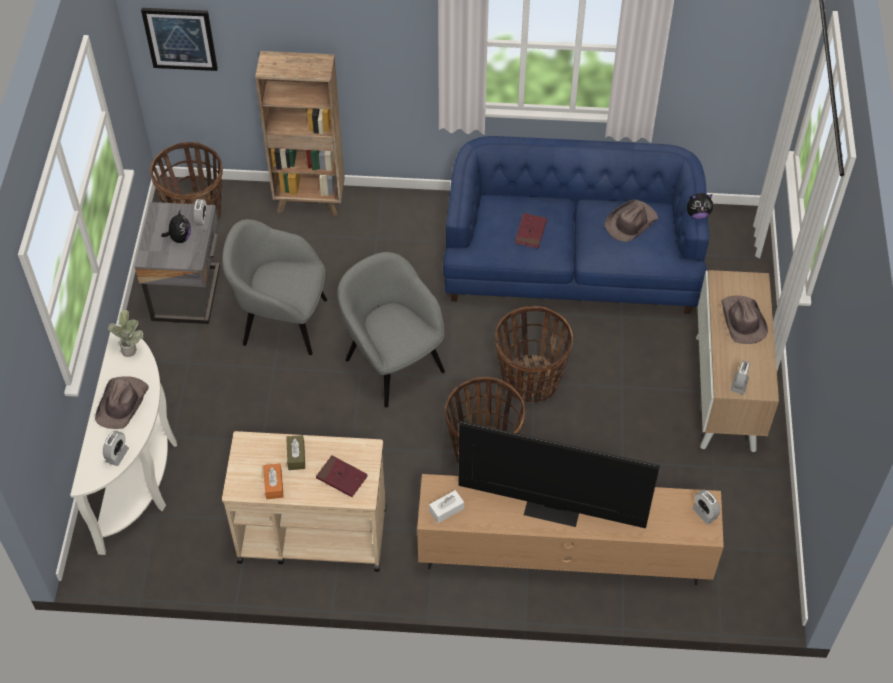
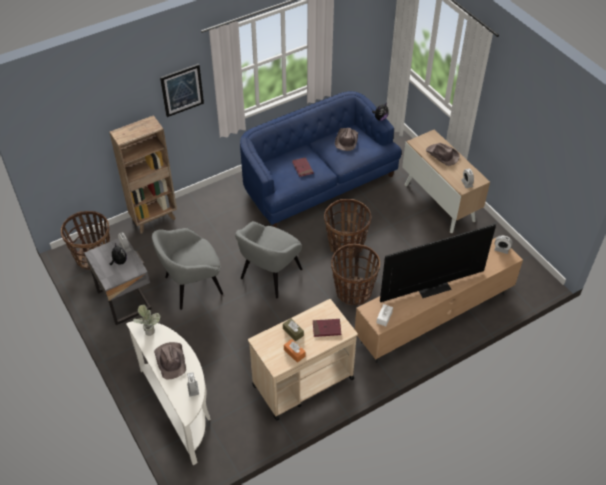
camera: 35 degrees left, 5 degrees down
picture [141,8,218,71] -> picture moved to [160,64,204,117]
grey armchair [337,252,445,408] -> grey armchair turned 75 degrees counterclockwise [235,221,302,298]

